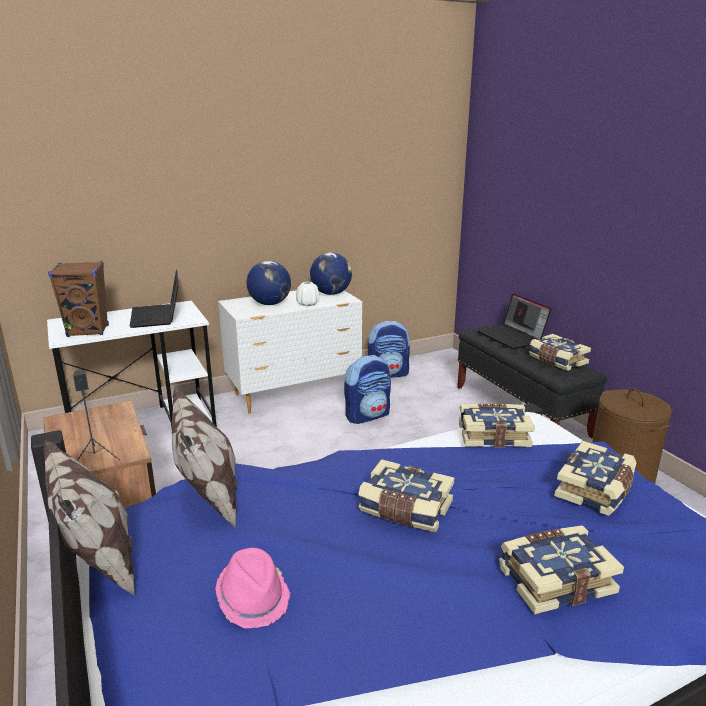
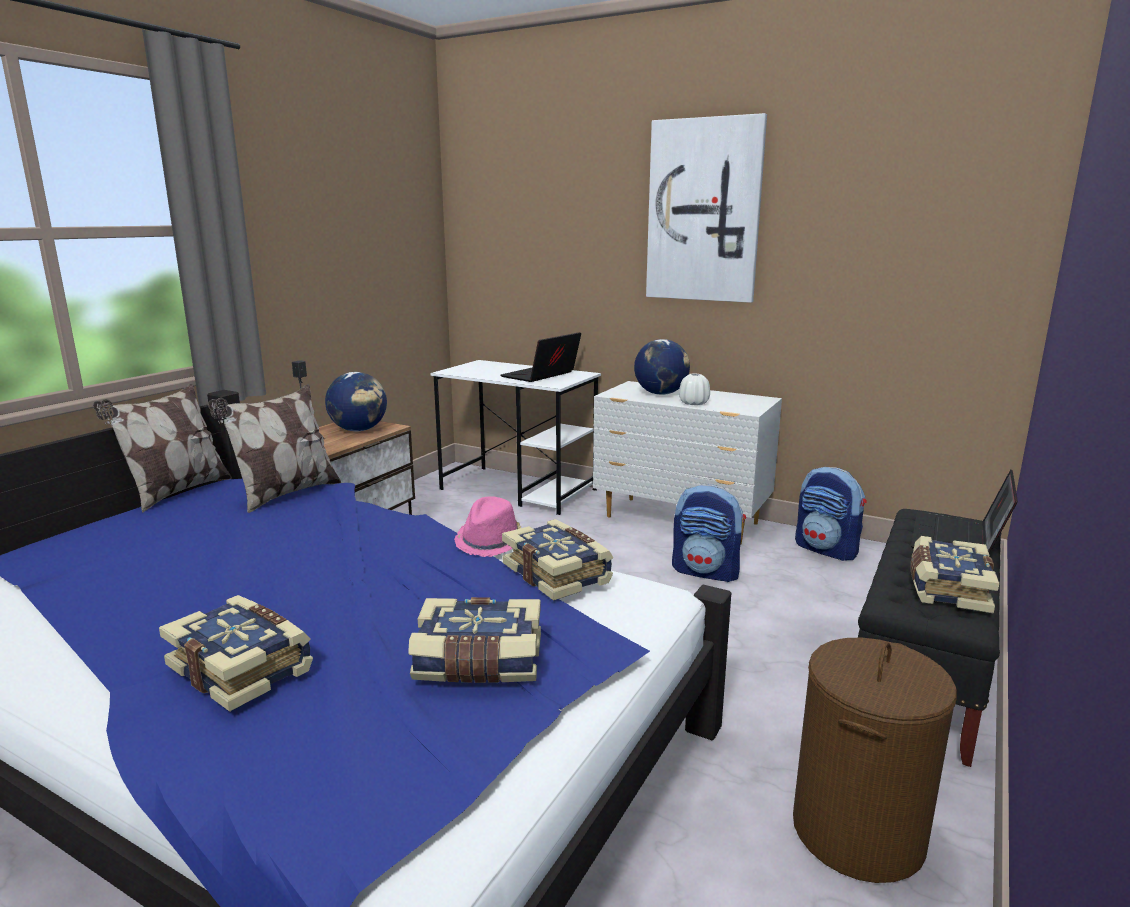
camera: 55 degrees right, 5 degrees down
brown speaker [48,261,109,337] -> none
pink hat [216,548,291,628] -> pink hat moved to [454,496,521,557]
globe [310,253,352,295] -> globe moved to [325,372,387,431]
book [358,459,454,532] -> none
none -> picture [646,113,767,303]

